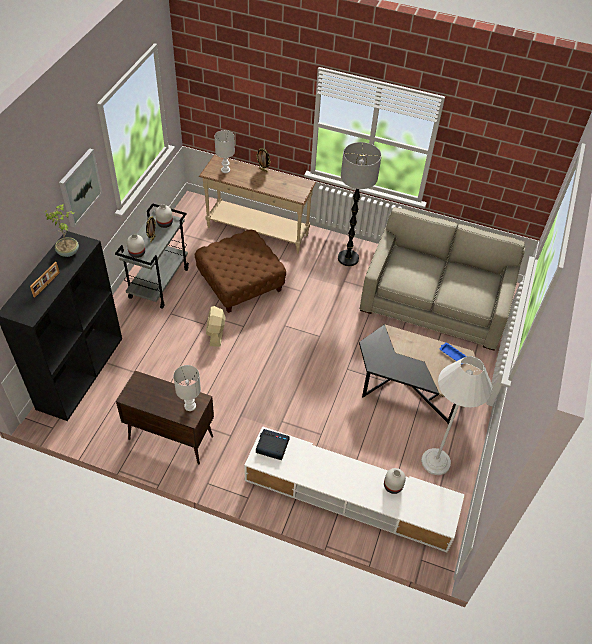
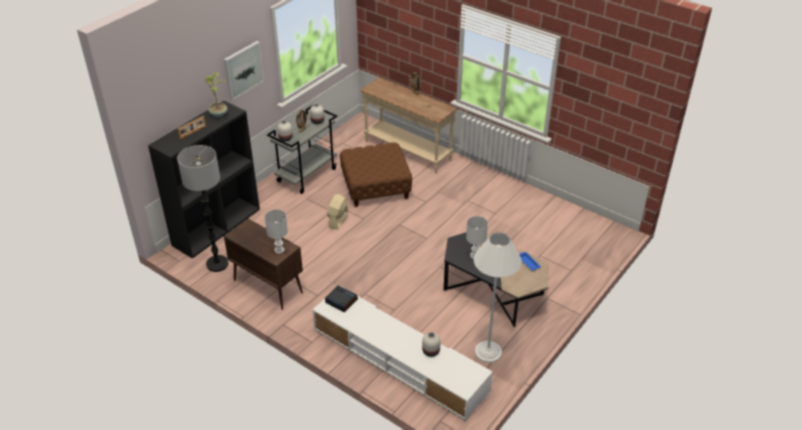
camera: 20 degrees right, 10 degrees down
white table lamp [214,130,235,173] -> white table lamp moved to [466,216,488,259]
floor lamp [338,142,382,266] -> floor lamp moved to [177,145,228,272]
beige sofa [359,207,525,350] -> none

